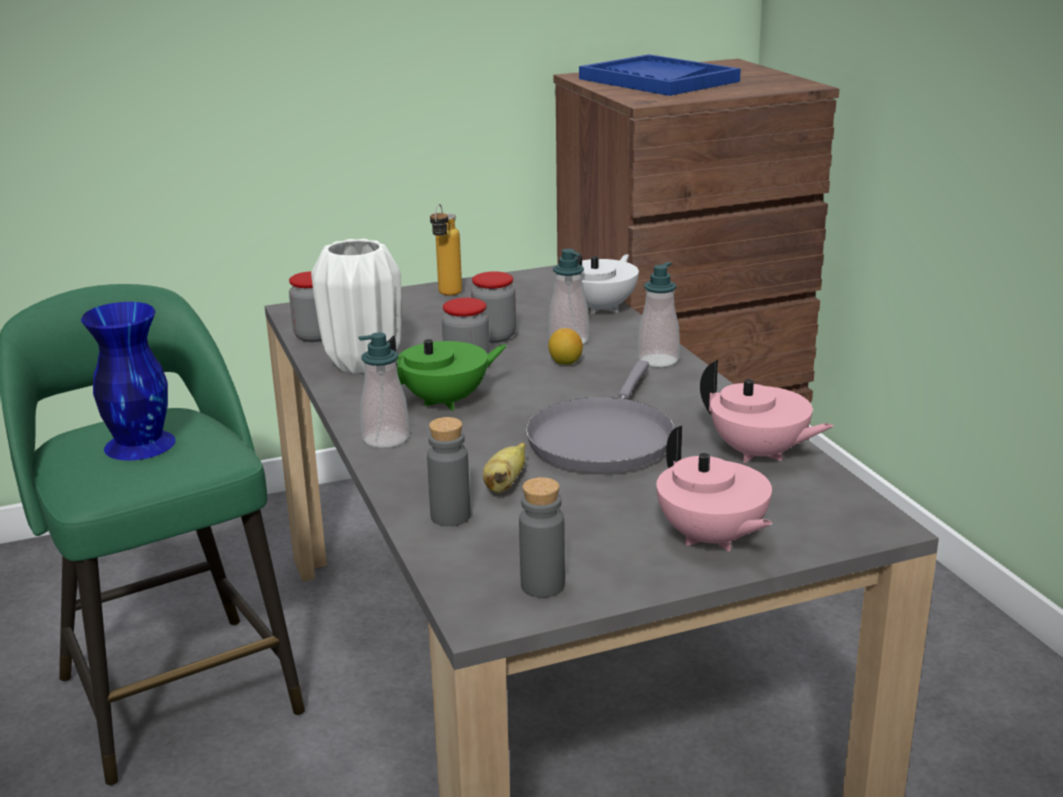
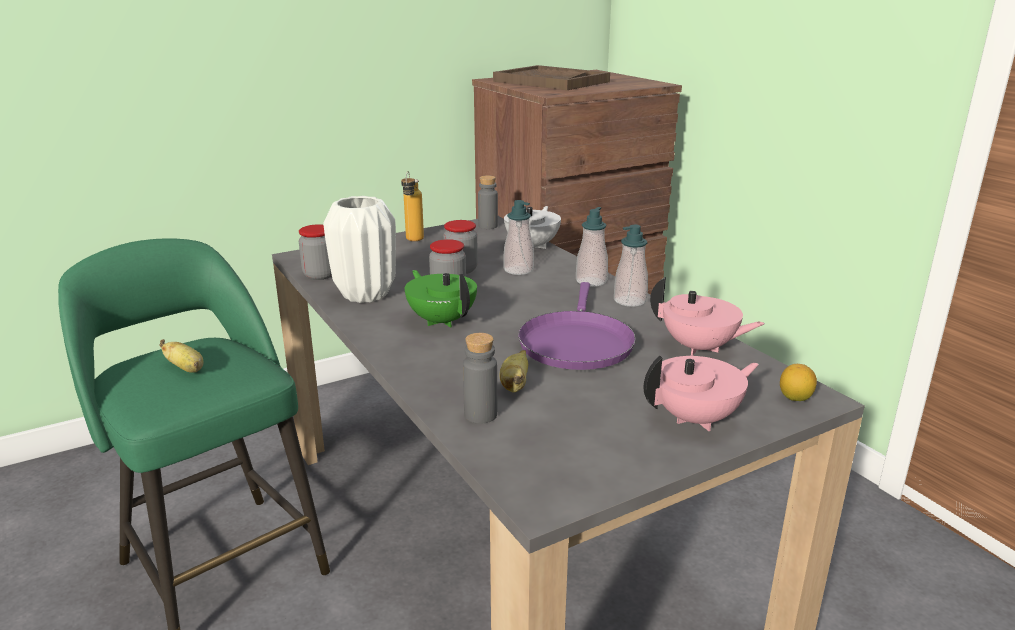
camera: 10 degrees left, 0 degrees up
blue vase [81,302,176,460] -> banana [160,339,204,373]
soap dispenser [358,332,409,448] -> soap dispenser moved to [614,225,648,307]
green teapot [388,335,507,411] -> green teapot turned 90 degrees counterclockwise [405,270,477,328]
grey bottle [519,477,565,598] -> grey bottle moved to [478,175,498,229]
grey frying pan [526,360,675,472] -> purple frying pan [518,282,636,370]
lemon [548,328,583,365] -> lemon moved to [780,364,817,401]
blue tray [579,54,741,96] -> brown tray [493,65,610,90]
pink teapot [656,426,773,552] -> pink teapot turned 75 degrees counterclockwise [644,356,759,431]

